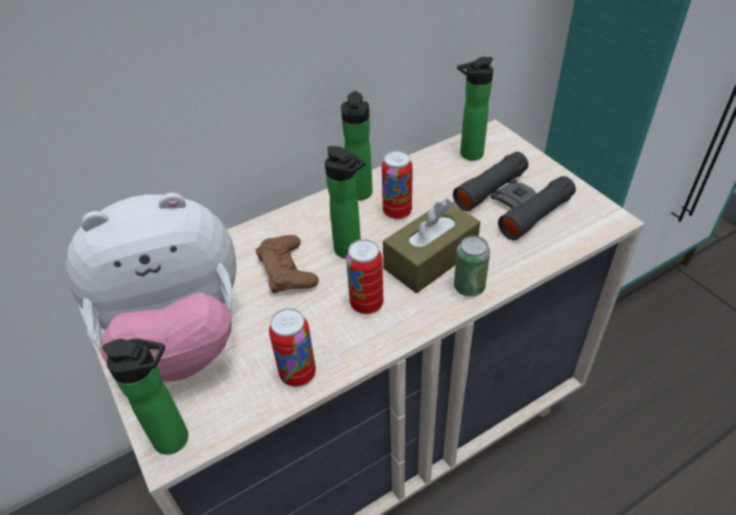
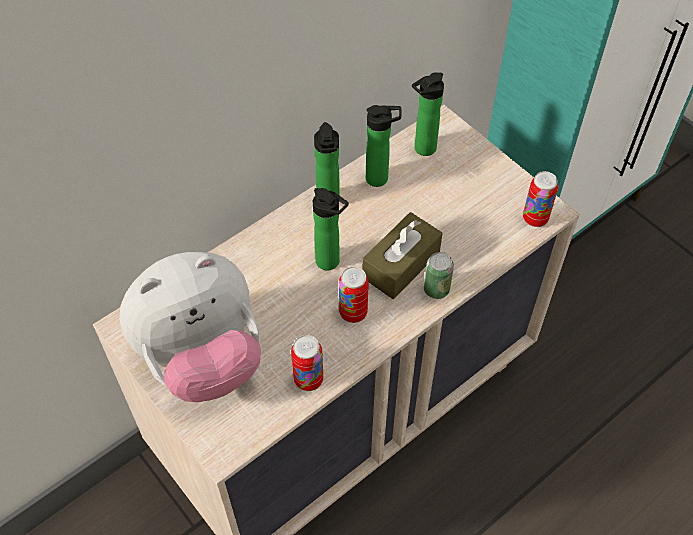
camera: 10 degrees left, 10 degrees up
bottle [102,338,188,455] -> bottle moved to [366,105,401,187]
brown game controller [255,235,319,294] -> none
can [382,150,413,219] -> can moved to [523,171,558,227]
black binoculars [453,152,576,240] -> none

